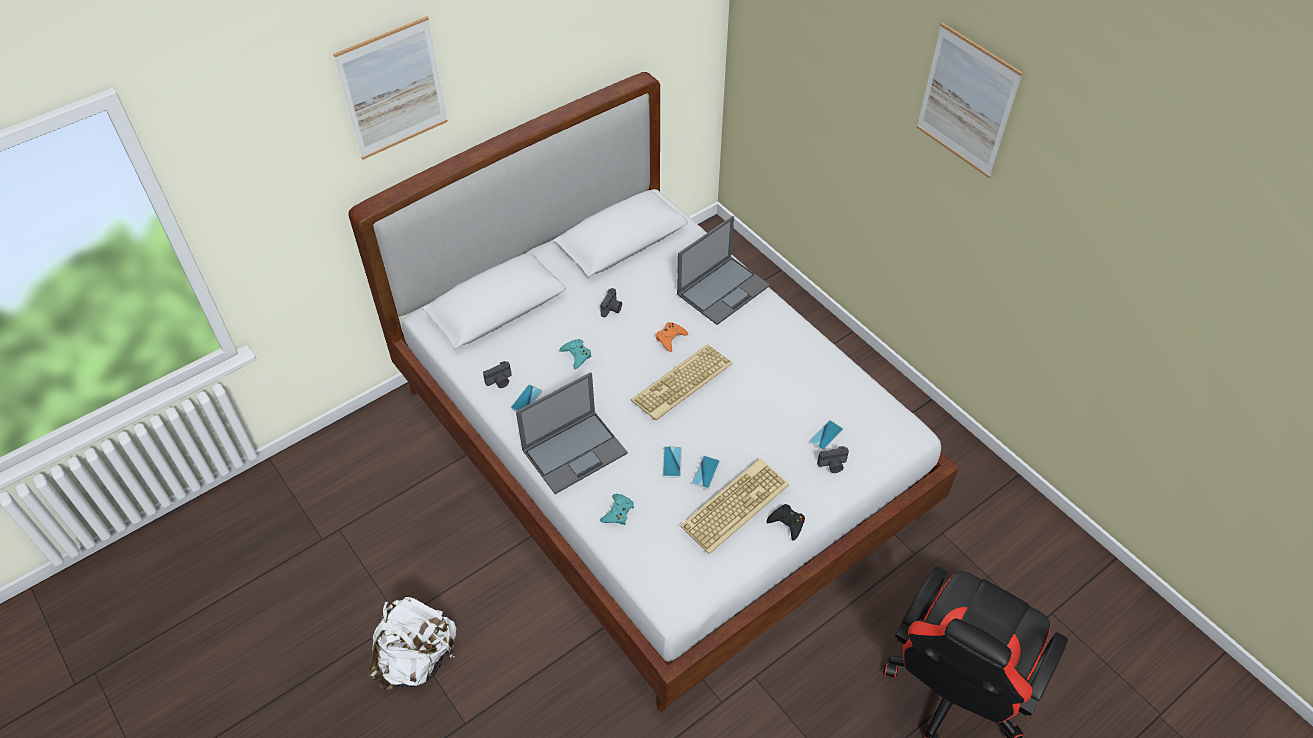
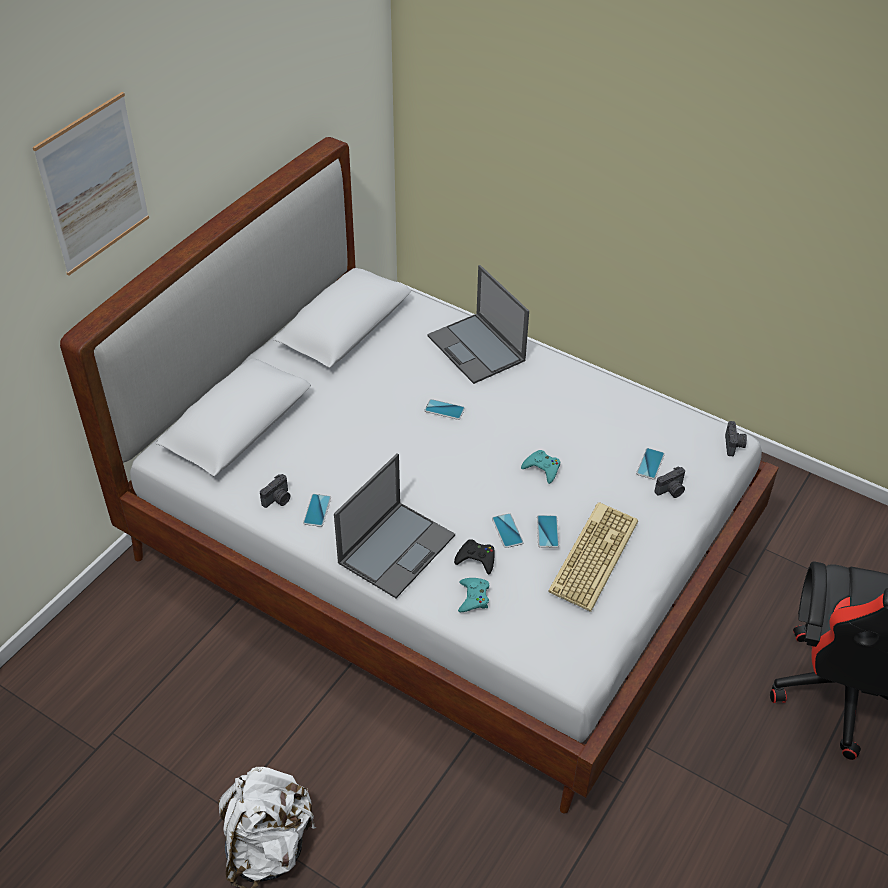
camera: 20 degrees left, 5 degrees down
turquoise game controller [559,339,591,369] -> turquoise game controller moved to [521,450,560,484]
camera [600,288,622,318] -> camera moved to [725,421,747,456]
keyboard [631,344,732,420] -> none
orange game controller [656,322,688,352] -> phone [424,399,465,420]
laptop [677,216,770,325] -> laptop turned 120 degrees clockwise [427,265,529,384]
black game controller [767,504,805,541] -> black game controller moved to [454,539,494,574]
picture [916,22,1023,178] -> none

